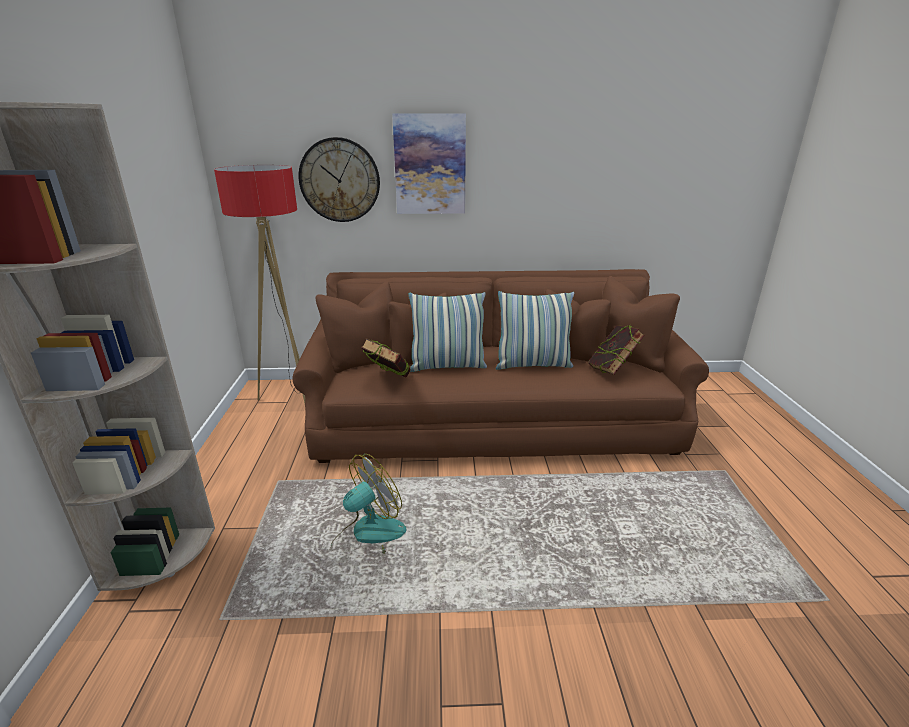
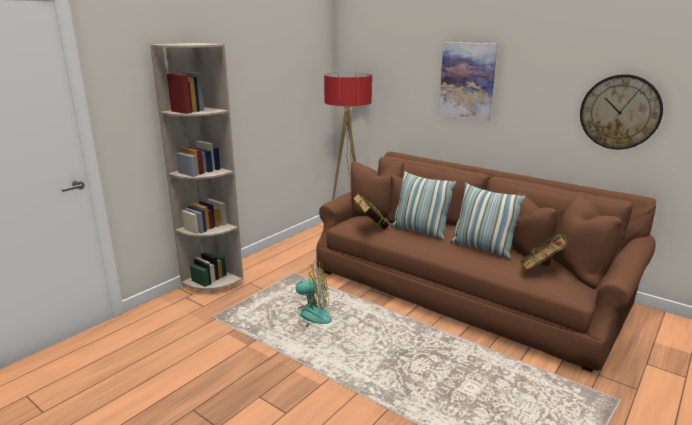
camera: 40 degrees right, 5 degrees down
wall clock [299,137,380,222] -> wall clock moved to [580,74,663,150]

